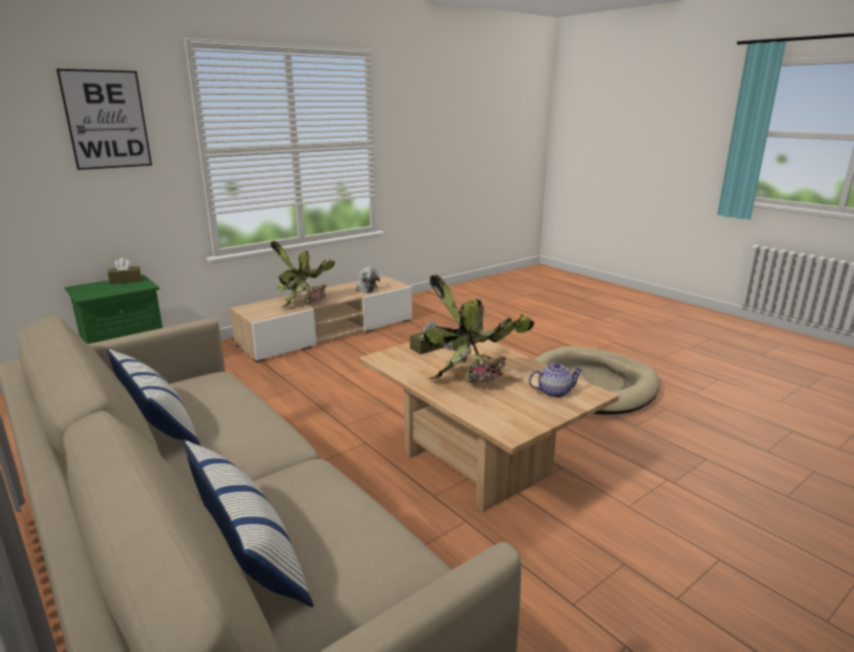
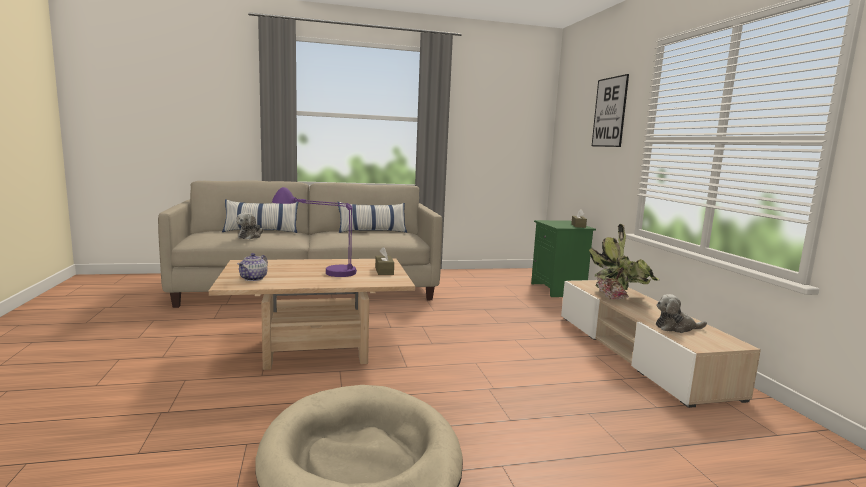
camera: 115 degrees right, 10 degrees down
potted plant [423,275,534,385] -> purple table lamp [272,187,357,277]
none -> plush toy [236,212,263,239]

